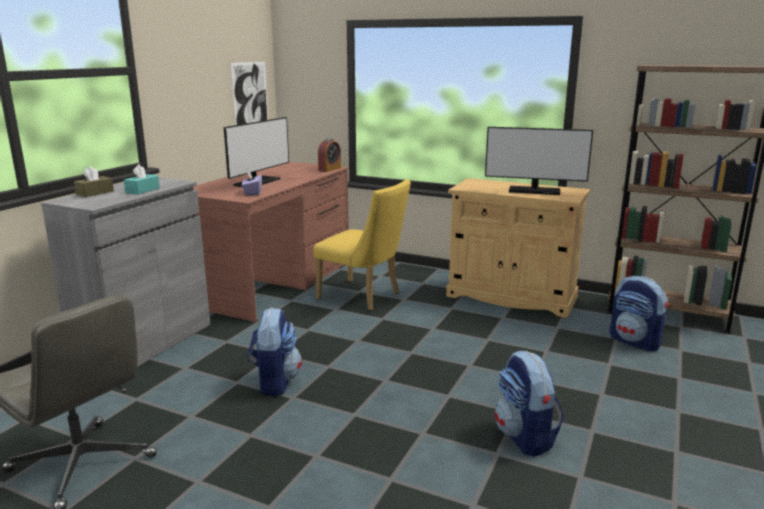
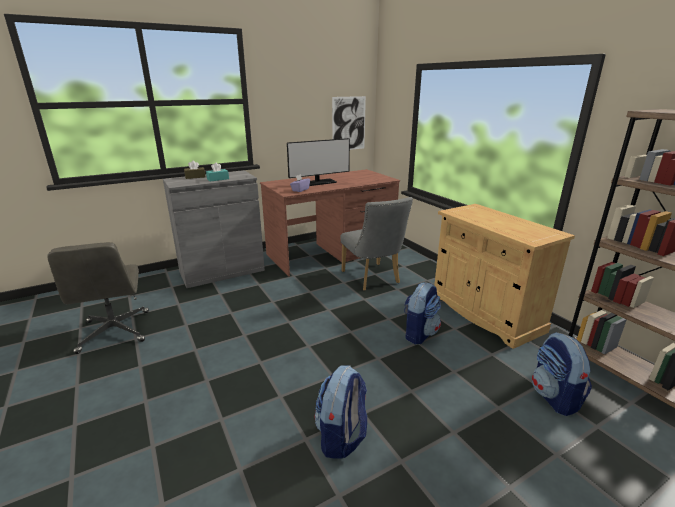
camera: 35 degrees right, 5 degrees up
backpack [247,308,302,396] -> backpack moved to [404,282,441,344]
yellow chair [313,179,411,311] -> grey chair [340,197,413,291]
alarm clock [318,139,341,172] -> none
monitor [485,127,593,195] -> none

